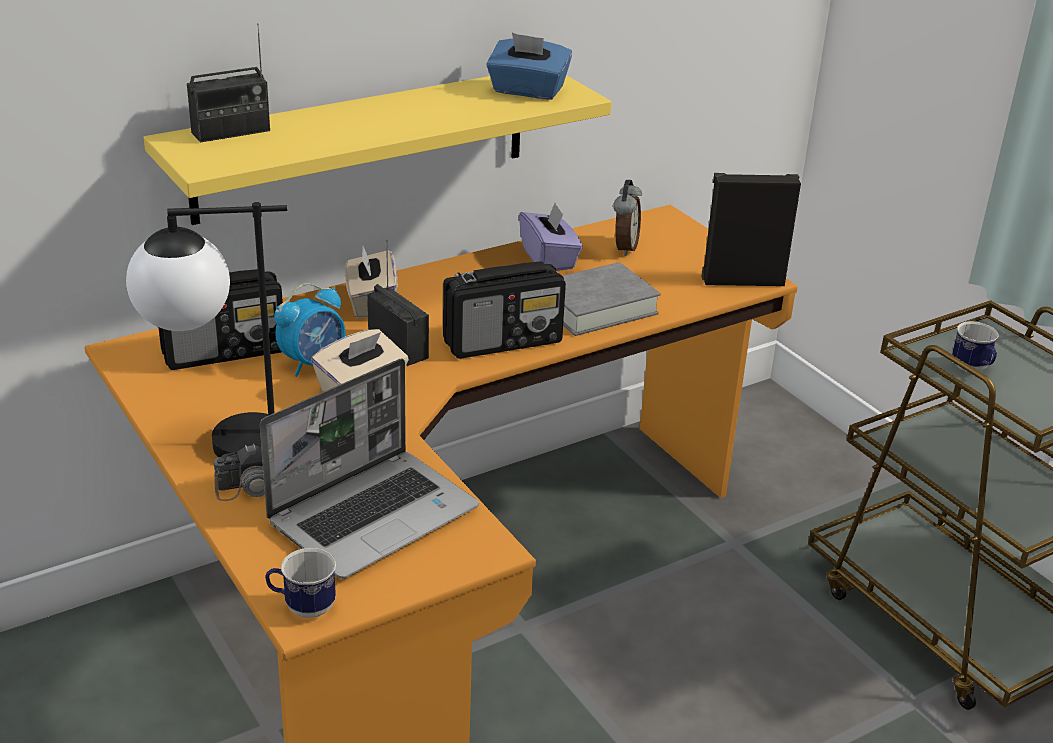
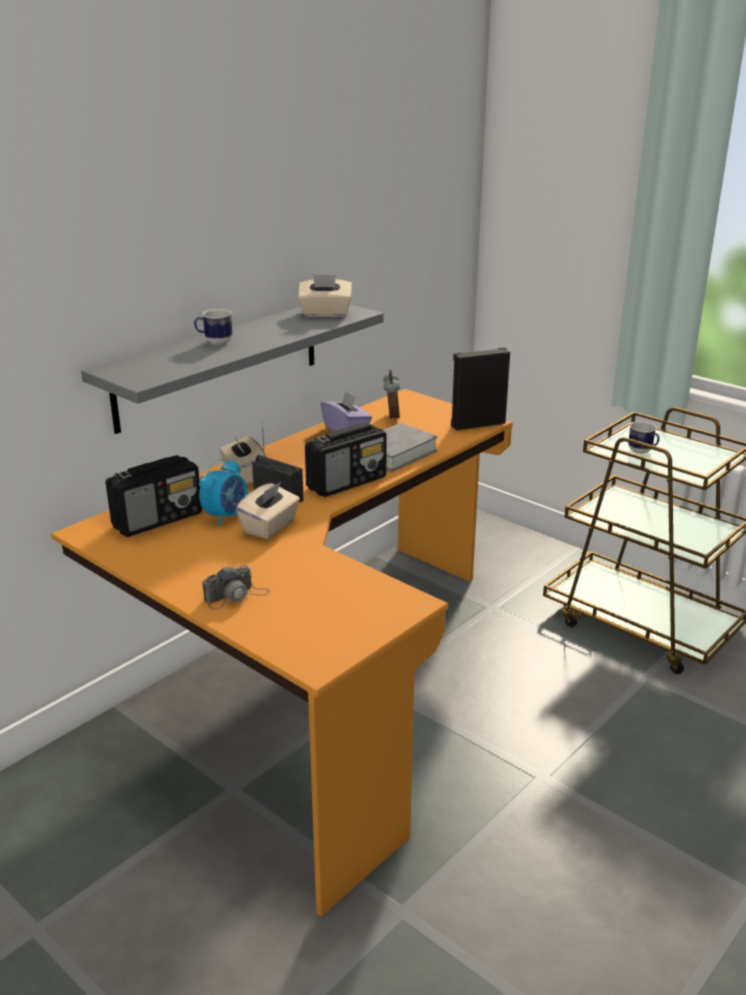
camera: 15 degrees left, 5 degrees down
table lamp [126,202,287,457] -> none
yellow shelf [144,75,611,225] -> grey shelf [81,304,384,434]
radio [187,23,270,143] -> none
laptop [260,358,479,579] -> none
mug [265,548,336,618] -> mug moved to [194,309,232,345]
blue tissue box [486,33,572,100] -> beige tissue box [298,274,352,317]

